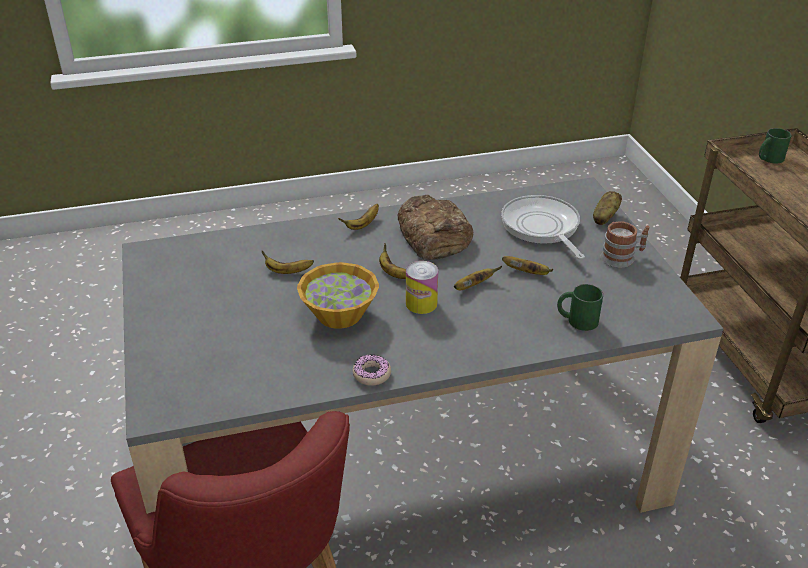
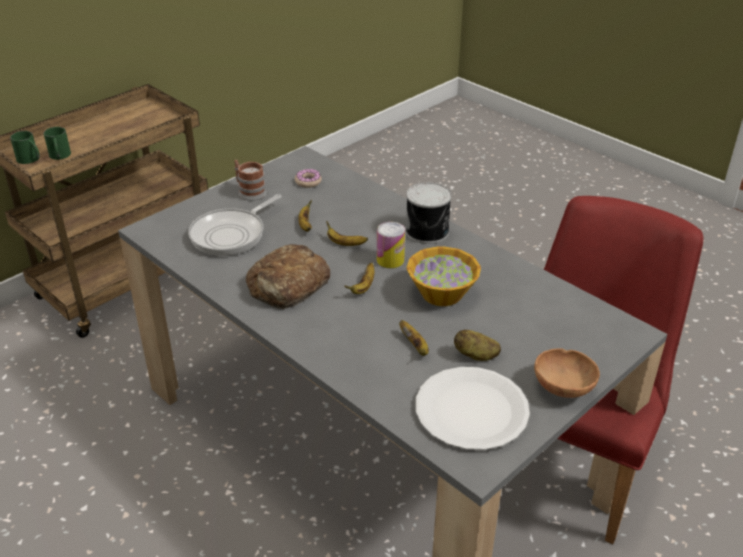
camera: 120 degrees left, 0 degrees up
banana [338,204,379,230] -> none
donut [352,355,391,386] -> donut moved to [295,169,322,188]
green mug [557,284,603,331] -> green mug moved to [44,127,71,160]
potato [593,191,622,225] -> potato moved to [454,330,501,361]
none -> can [405,182,452,244]
none -> white plate [415,367,530,450]
none -> brown bowl [534,348,600,398]

